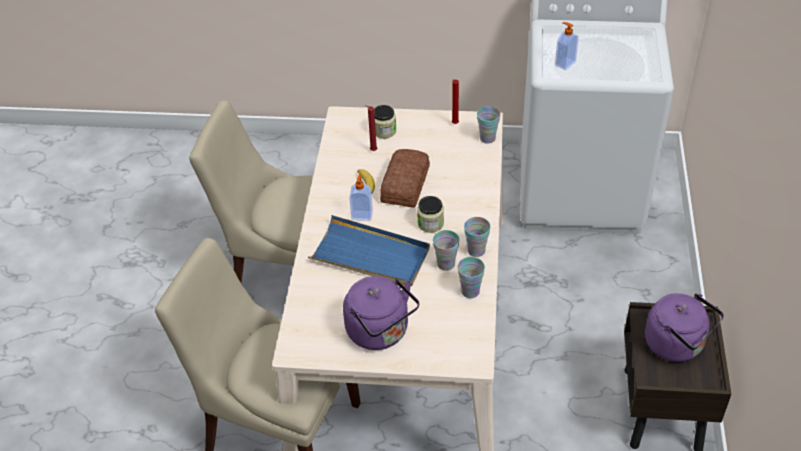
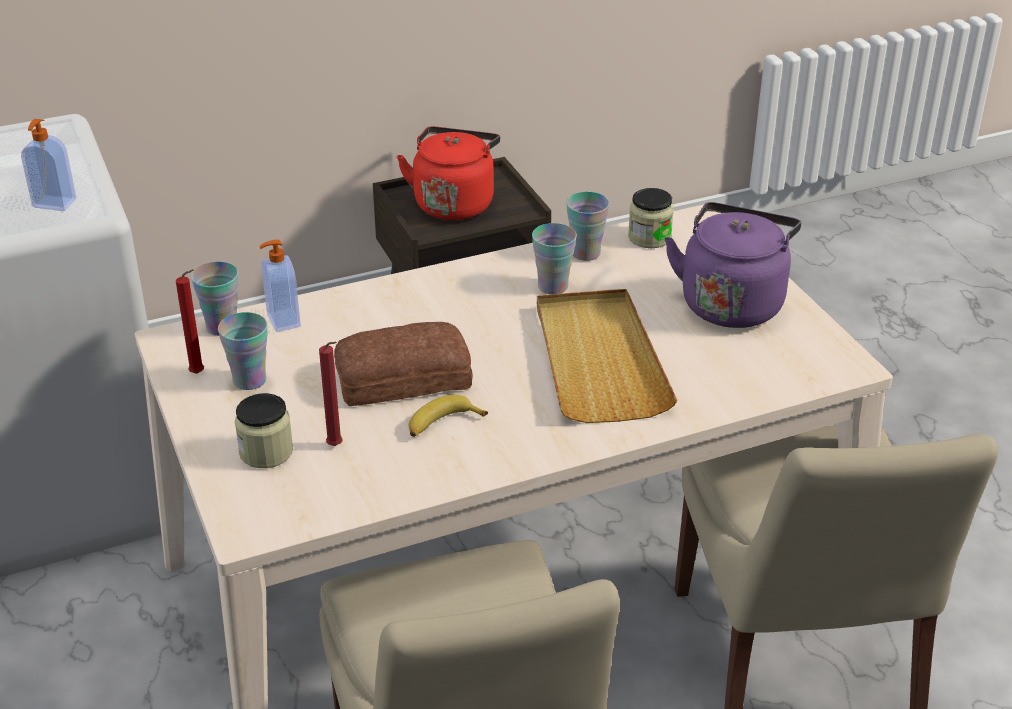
camera: 120 degrees left, 10 degrees down
blue tray [308,215,430,287] -> beige tray [537,289,677,423]
soap dispenser [349,174,373,221] -> soap dispenser moved to [259,239,301,332]
jar [417,196,444,233] -> jar moved to [628,188,674,248]
cup [464,217,491,257] -> cup moved to [218,312,268,390]
purple kettle [645,293,724,362] -> red kettle [397,126,500,220]

